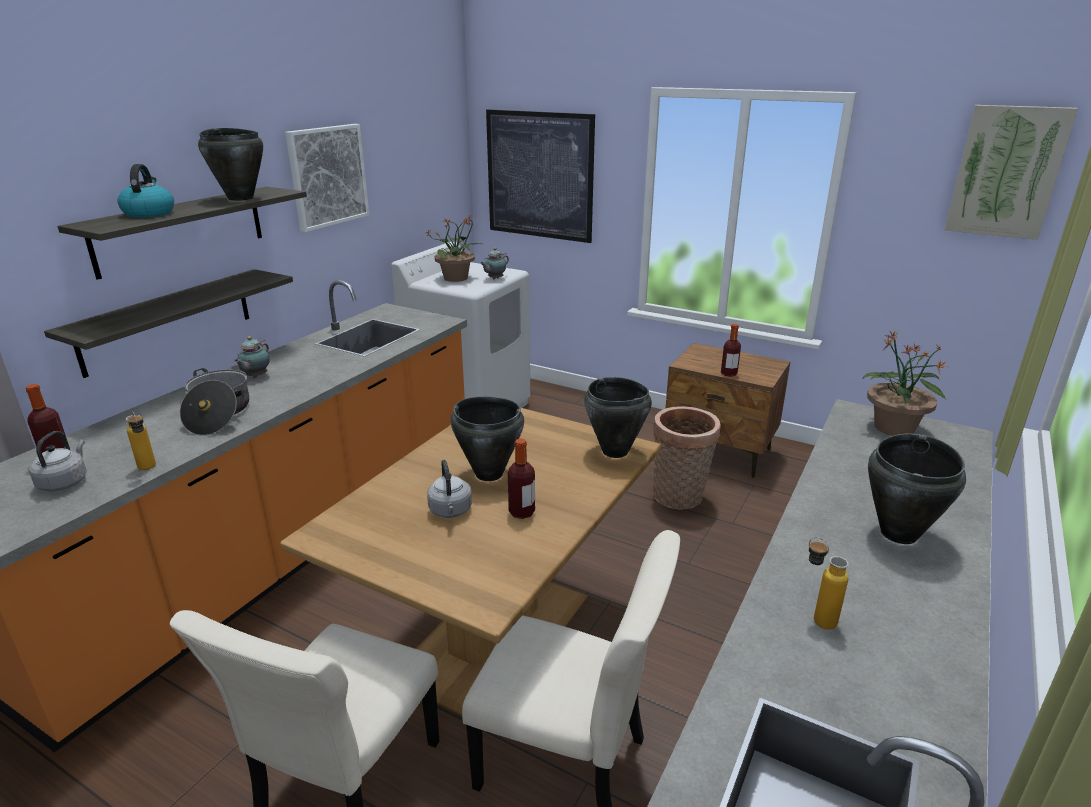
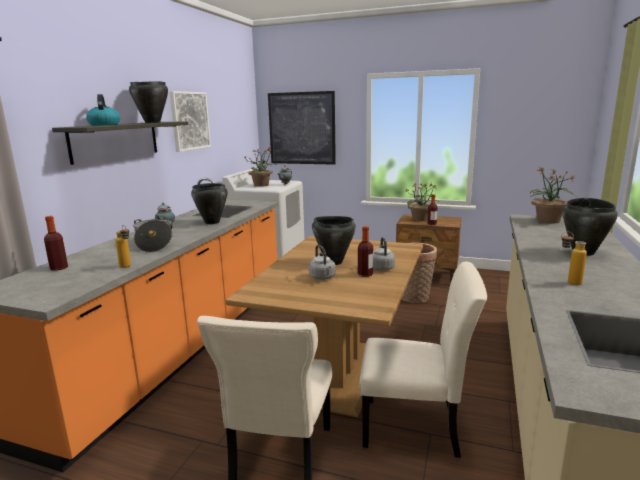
camera: 10 degrees left, 10 degrees down
grey kettle [29,431,87,492] -> grey kettle moved to [373,237,395,271]
shelf [44,269,293,378] -> none
black cooking pot [584,377,652,458] -> black cooking pot moved to [191,183,228,224]
picture [945,105,1078,240] -> none
none -> potted plant [405,183,440,221]

